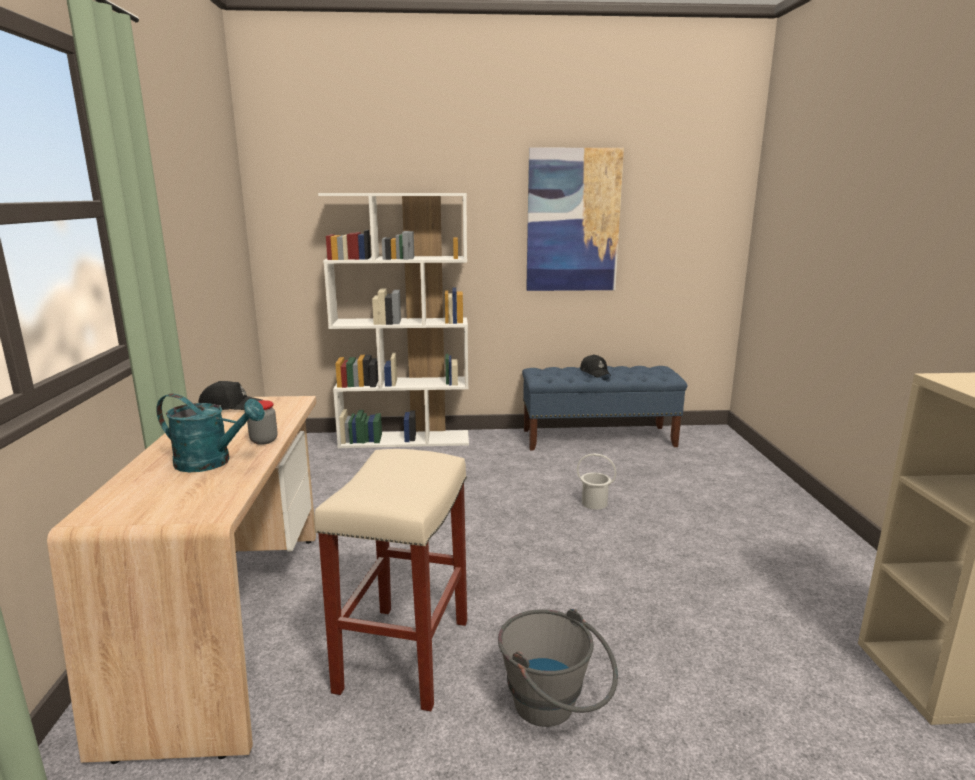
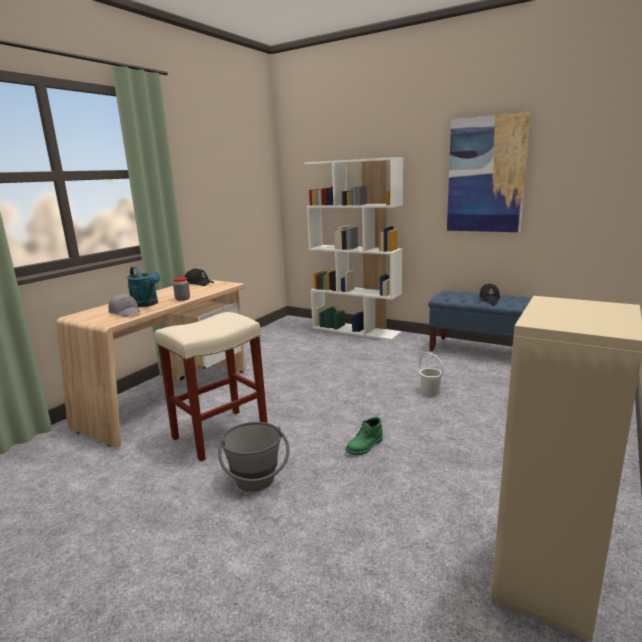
camera: 35 degrees right, 0 degrees up
none -> grey cap [109,294,141,317]
none -> green boot [345,417,383,455]

